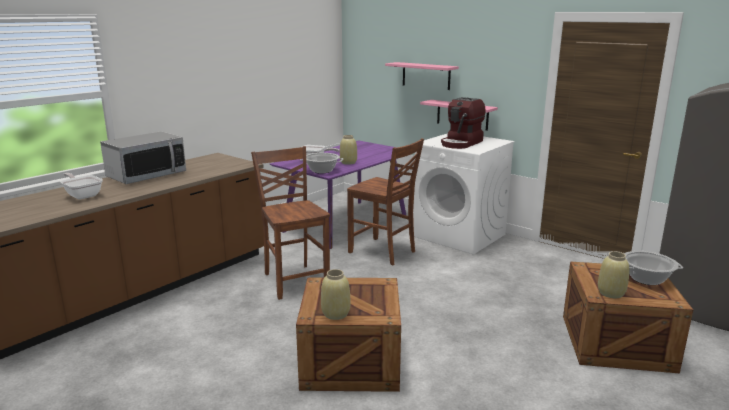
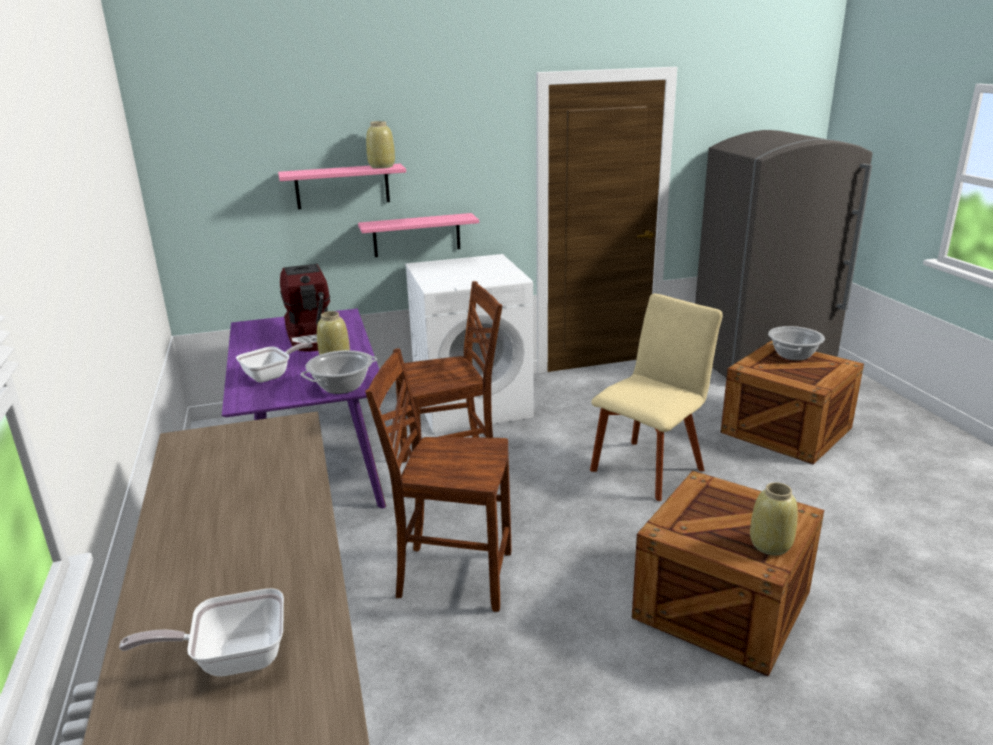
camera: 55 degrees left, 5 degrees up
microwave [100,131,186,184] -> none
coffee machine [441,97,486,149] -> coffee machine moved to [280,264,330,352]
beige vase [598,251,629,298] -> beige vase moved to [366,121,395,169]
none -> beige chair [590,294,723,501]

